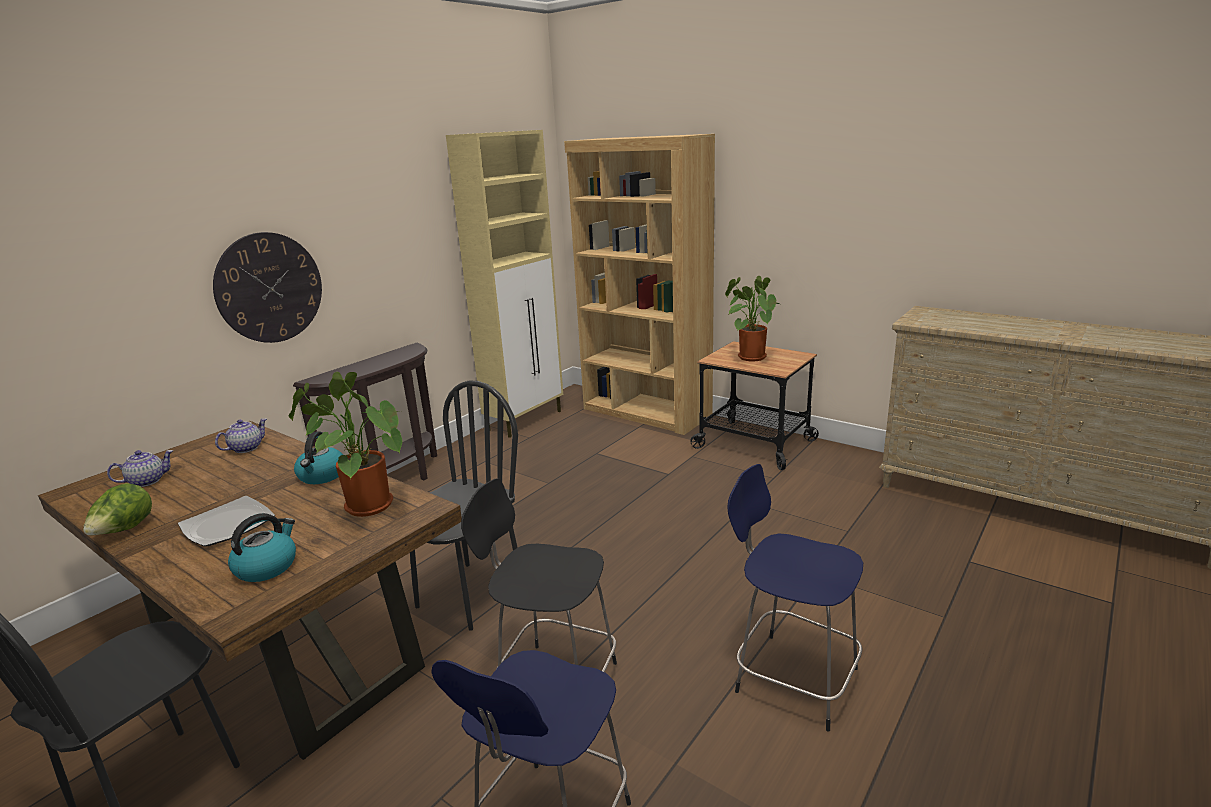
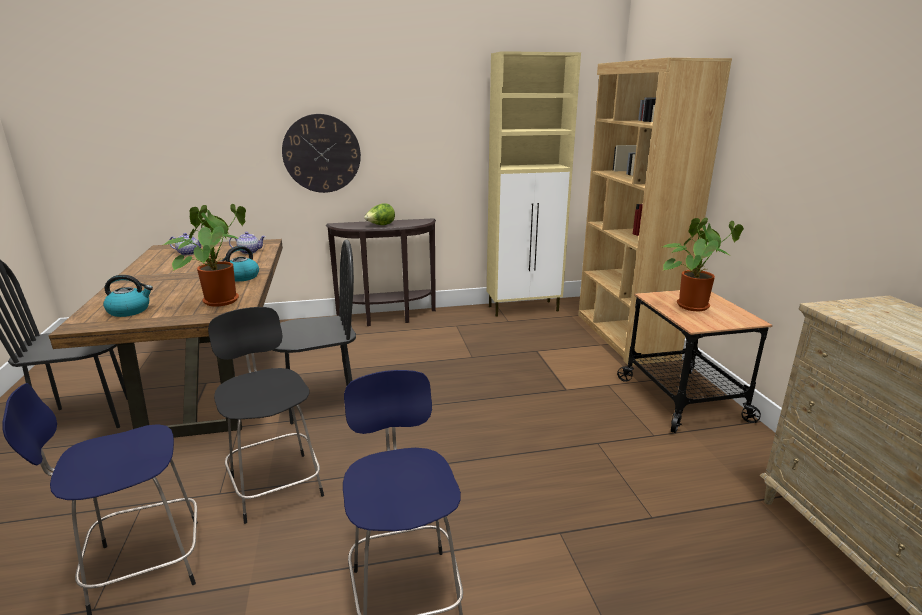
camera: 40 degrees right, 0 degrees up
lettuce [83,483,152,535] -> lettuce moved to [364,203,395,225]
plate [178,496,275,546] -> none

